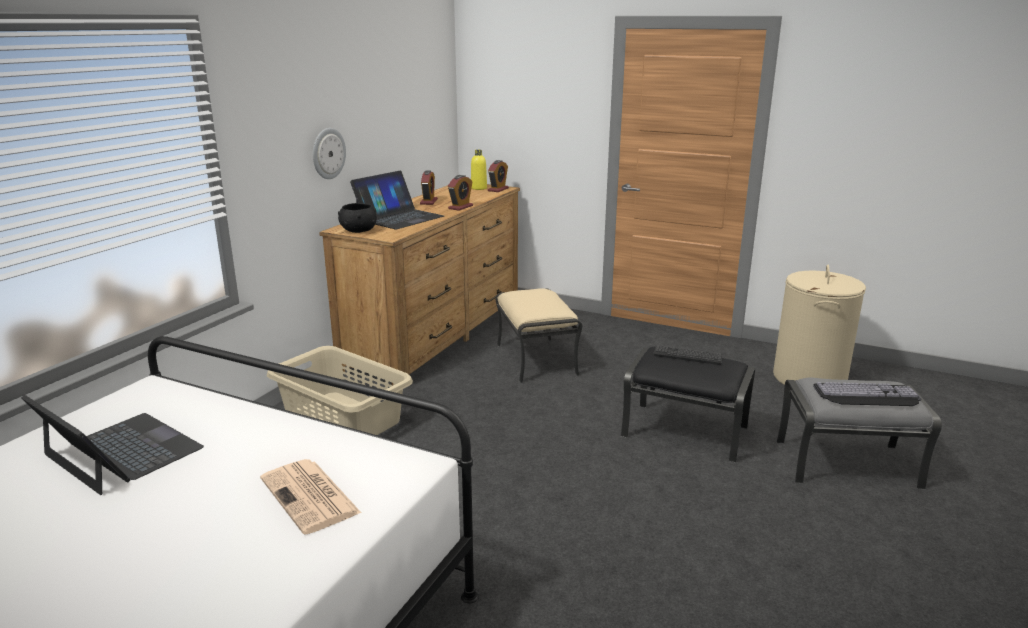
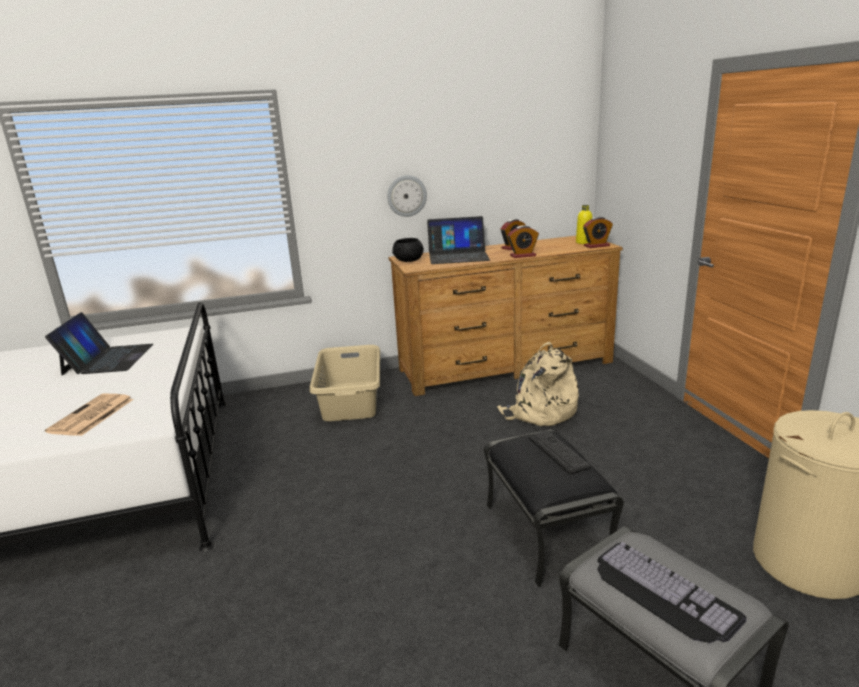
camera: 50 degrees right, 0 degrees up
beige ottoman [495,288,582,383] -> beige backpack [497,342,579,426]

